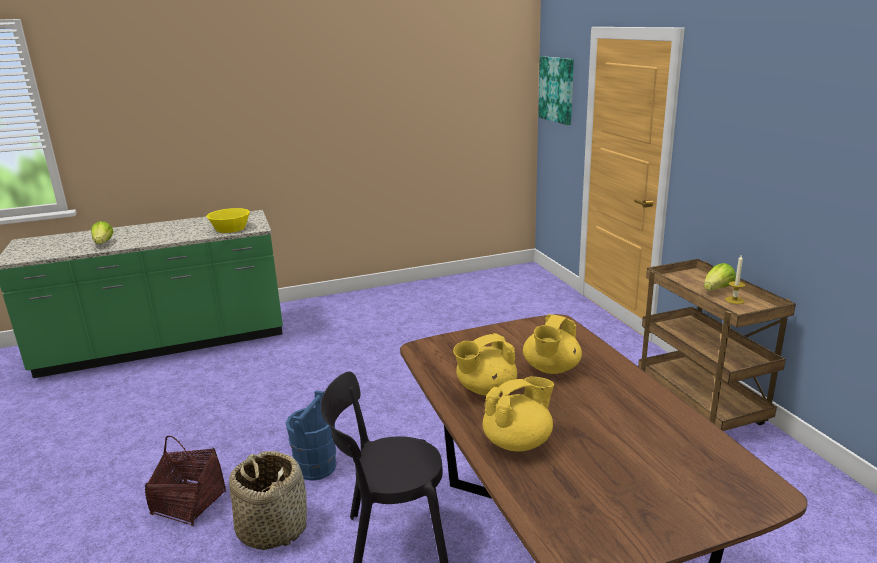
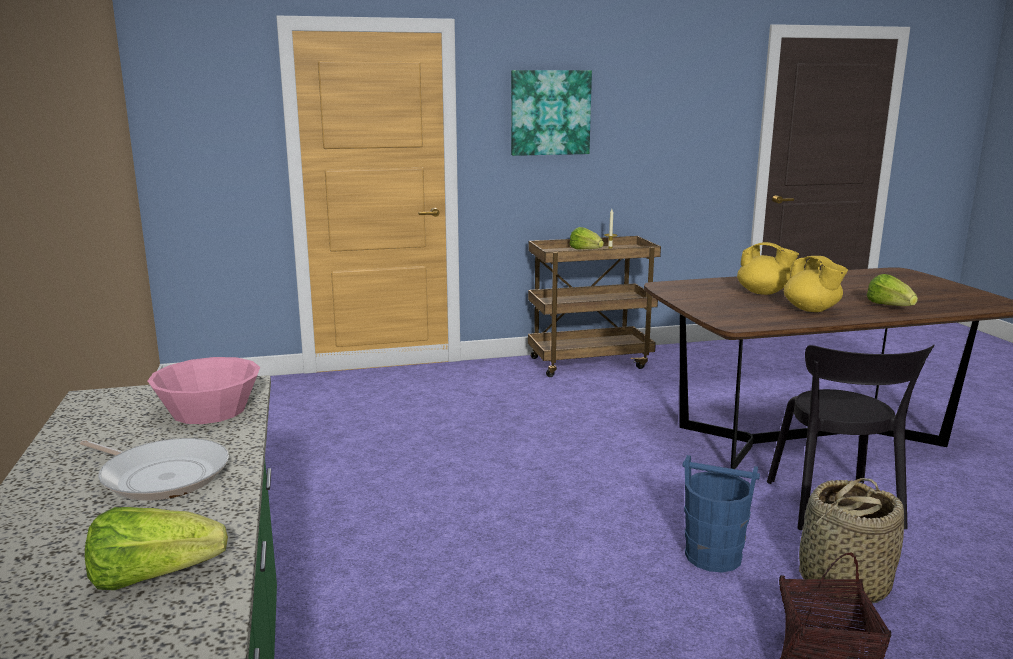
camera: 85 degrees left, 5 degrees down
yellow bowl [207,208,250,233] -> pink bowl [148,357,260,424]
yellow teapot [483,377,554,452] -> lettuce [867,274,918,306]
picture [538,56,574,125] -> picture moved to [511,70,592,156]
none -> frying pan [80,438,229,500]

